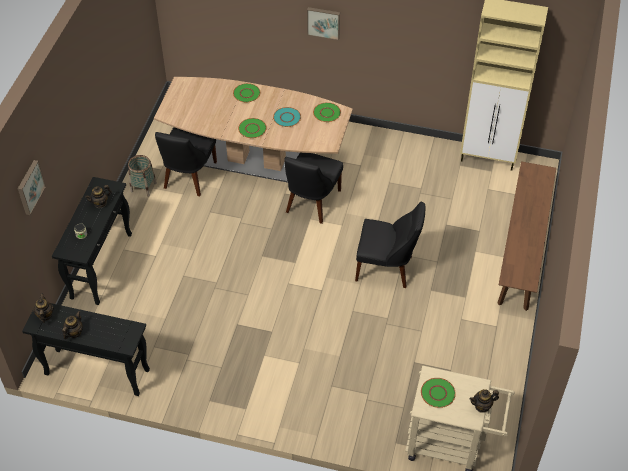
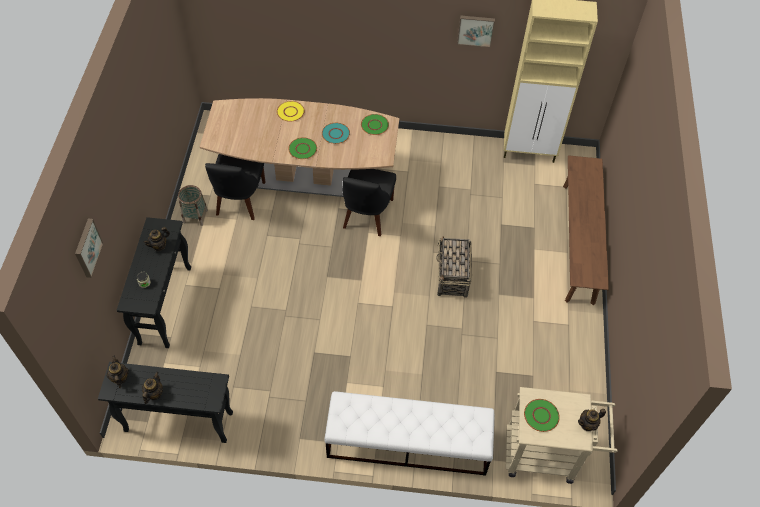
camera: 10 degrees left, 5 degrees up
green plate [233,83,261,102] -> yellow plate [277,101,305,122]
picture [307,7,340,41] -> picture moved to [457,15,495,48]
black chair [355,202,425,288] -> basket [436,236,472,298]
none -> white bench [324,391,495,476]

